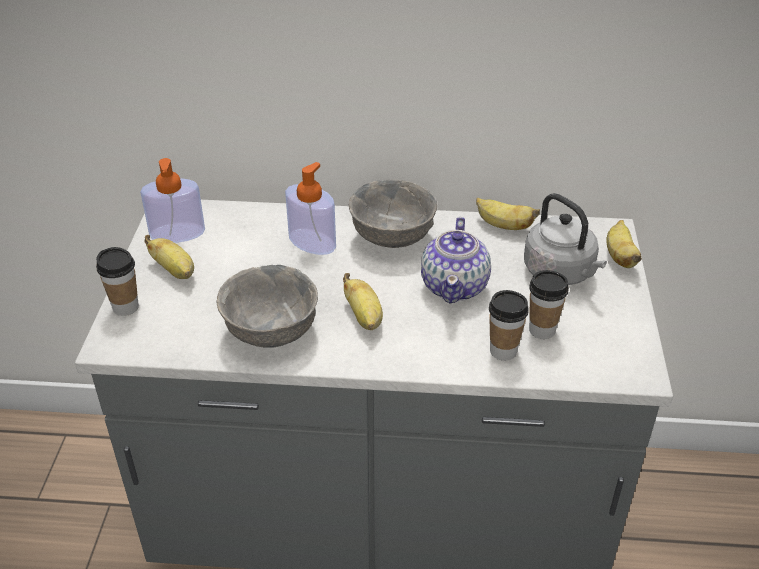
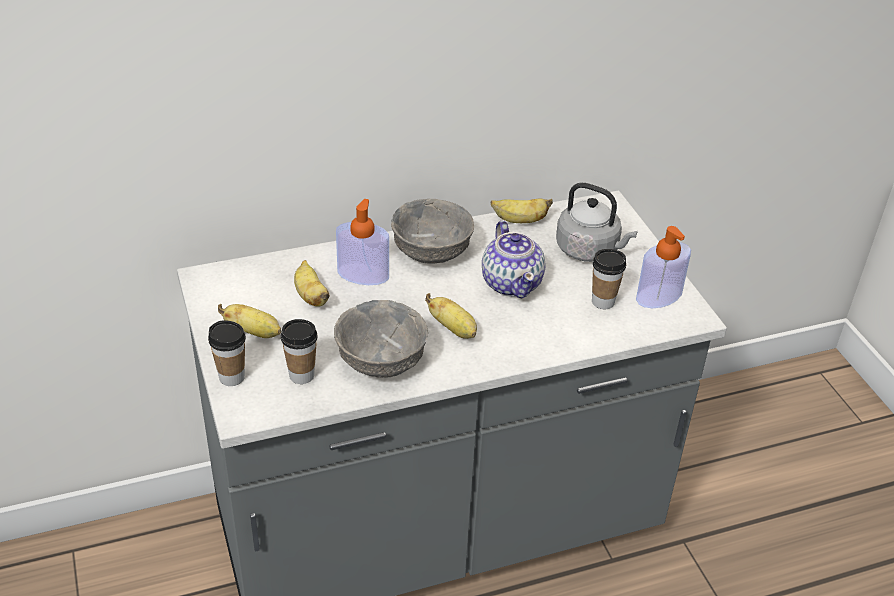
camera: 25 degrees left, 0 degrees up
soap dispenser [140,158,205,243] -> soap dispenser moved to [636,226,691,308]
cup [489,290,529,361] -> cup moved to [281,319,318,384]
banana [606,220,642,268] -> banana moved to [294,260,330,307]

